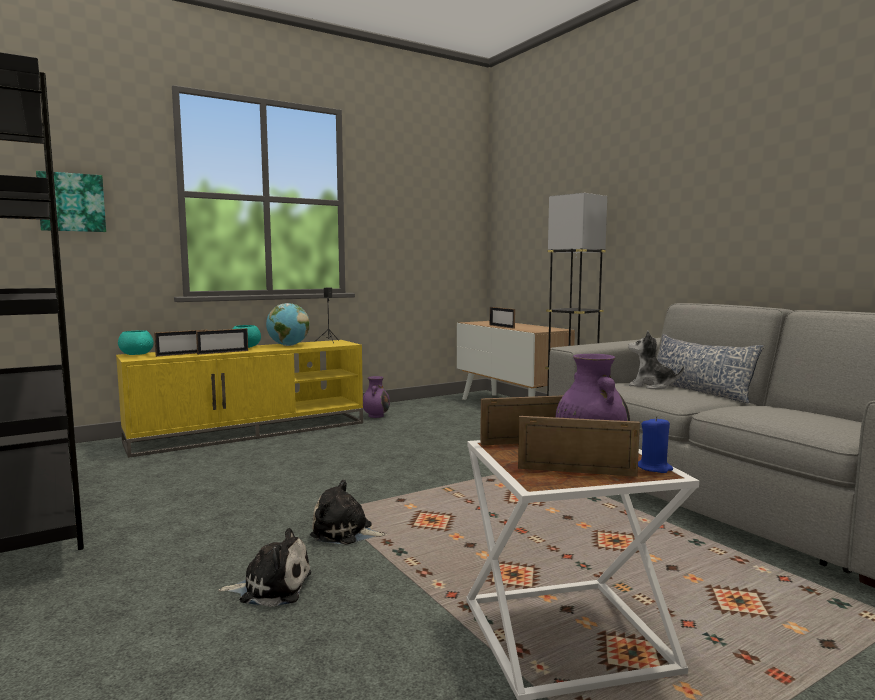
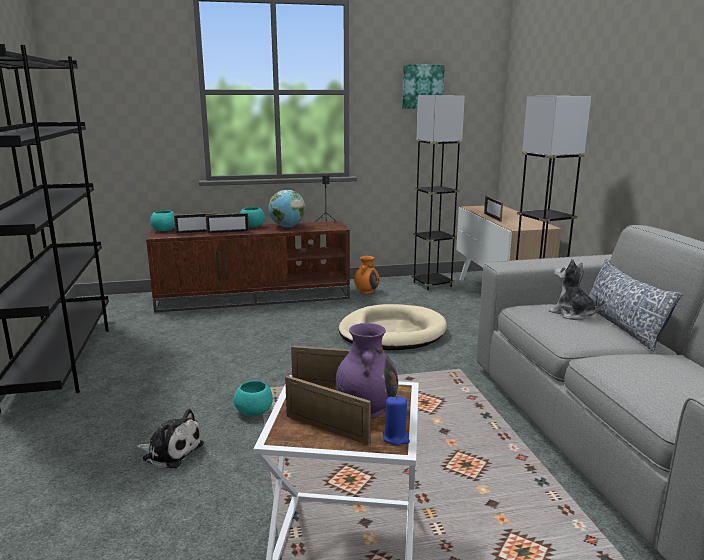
camera: 20 degrees right, 10 degrees up
picture [36,171,106,232] -> picture moved to [402,64,445,109]
yellow tv stand [116,340,363,458] -> brown tv stand [146,221,350,313]
plush toy [310,479,387,545] -> turquoise bowl [234,381,273,416]
purple vase [363,376,390,418] -> orange vase [354,256,380,294]
none -> beige dog bed [338,304,447,350]
none -> grey floor lamp [412,95,465,290]

